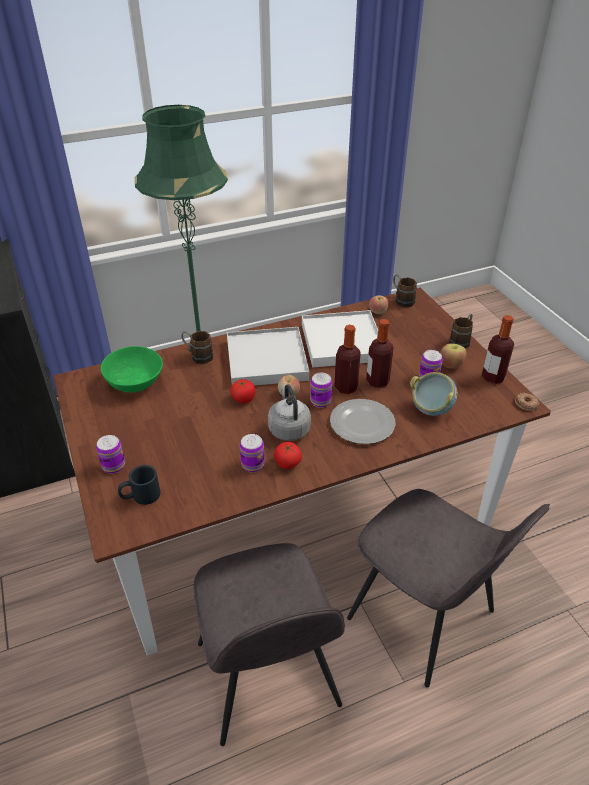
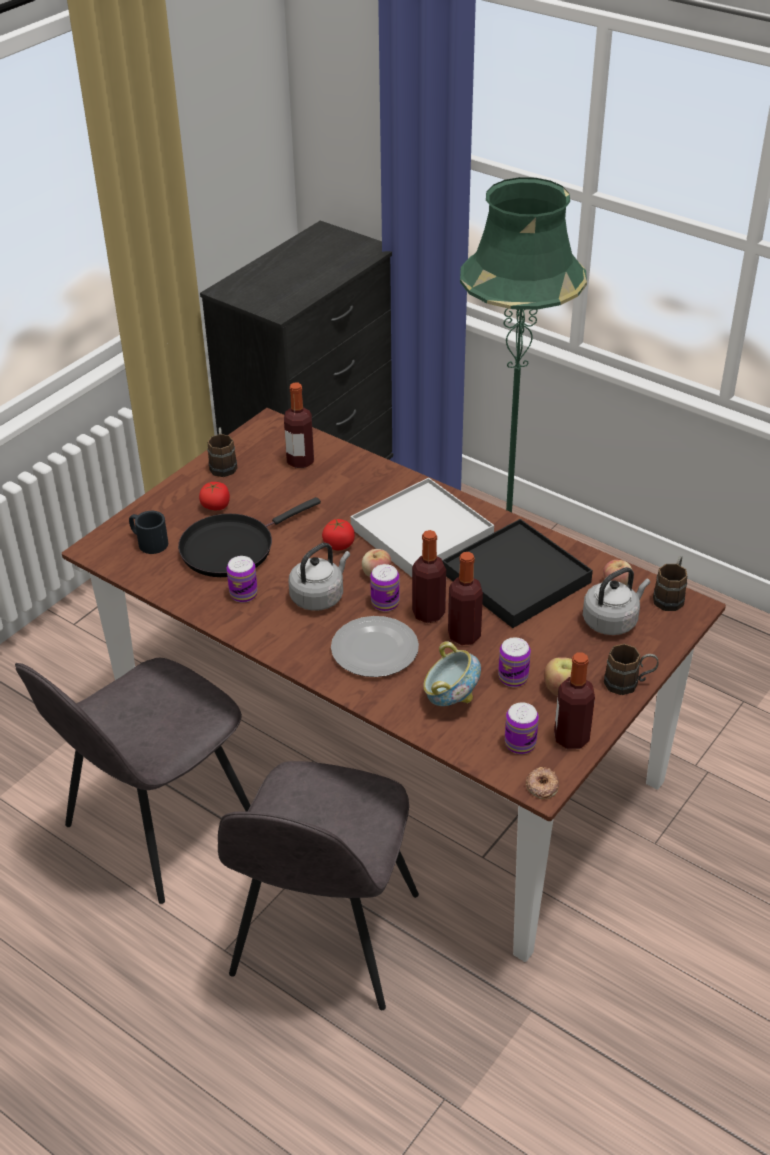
camera: 60 degrees right, 0 degrees up
can [96,435,125,474] -> can moved to [505,702,539,754]
green bowl [101,346,163,393] -> bottle [284,383,314,468]
brown mug [181,331,213,364] -> brown mug moved to [207,427,237,477]
tomato [274,442,302,469] -> tomato moved to [199,482,230,510]
white tray [302,310,378,367] -> black tray [442,519,593,628]
none -> black frying pan [178,497,321,577]
none -> grey kettle [583,567,650,635]

